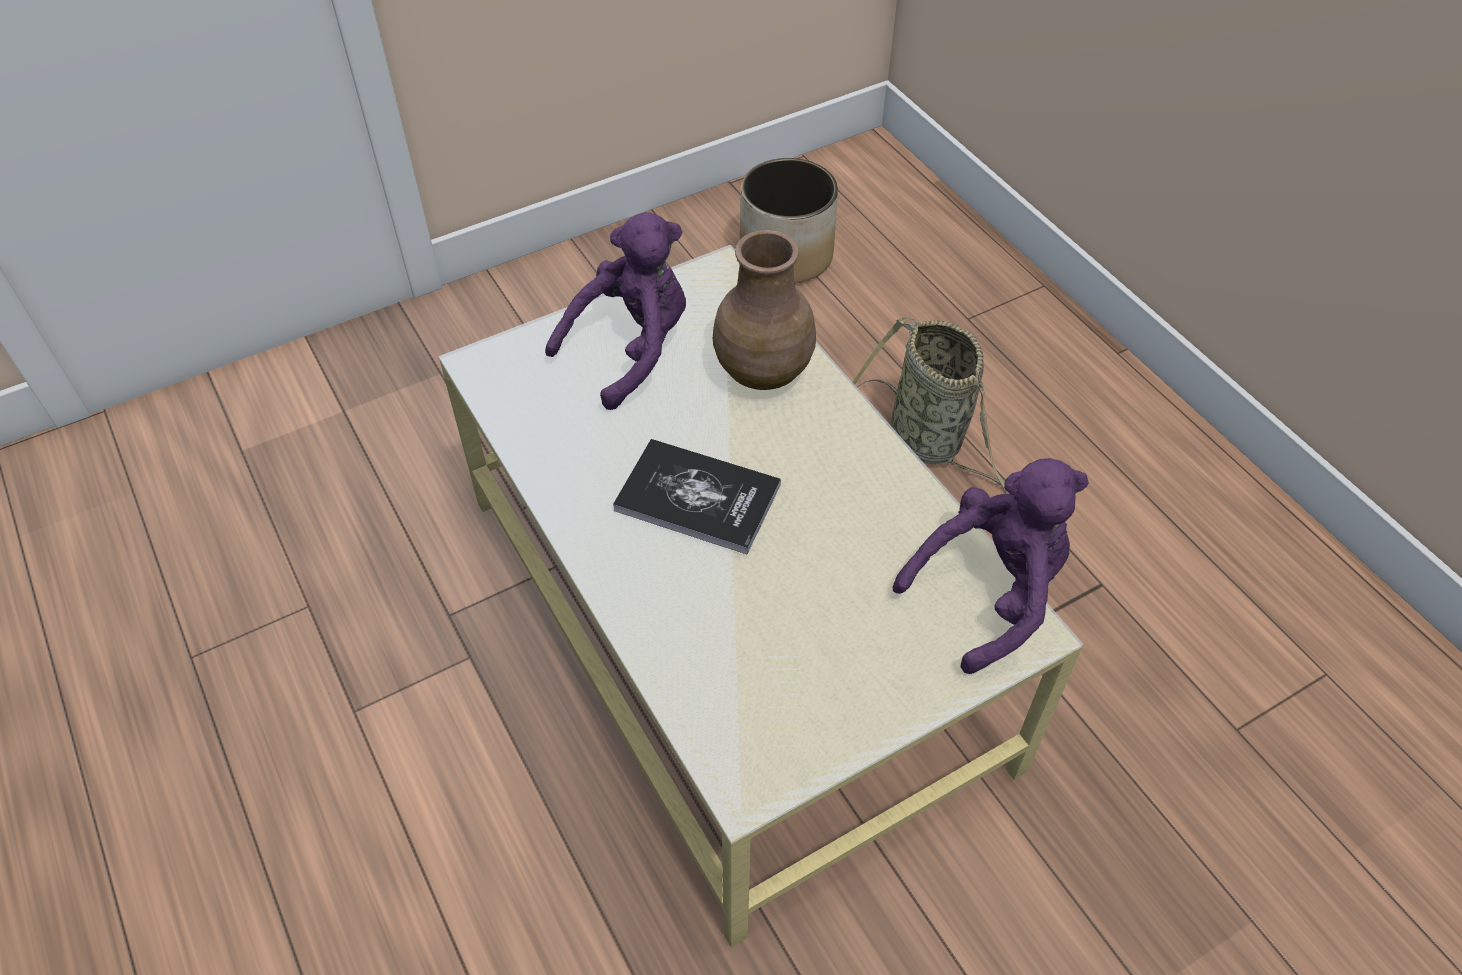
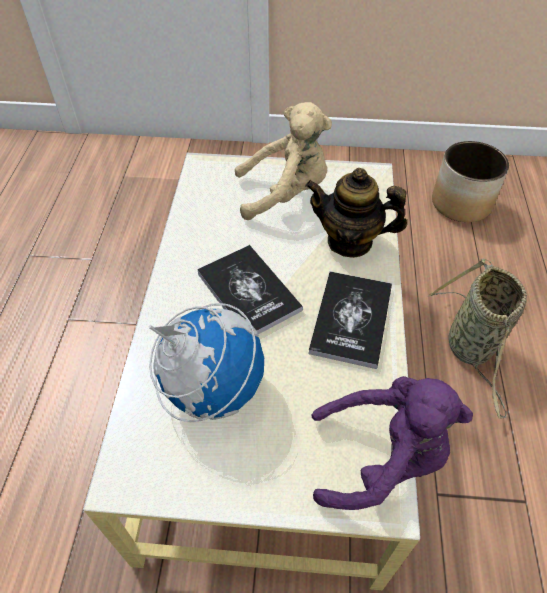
camera: 35 degrees right, 0 degrees up
purple plush toy [545,212,686,410] -> beige plush toy [235,102,332,220]
brown vase [713,230,816,390] -> teapot [305,168,407,258]
none -> globe [149,303,264,422]
none -> book [308,271,392,369]

